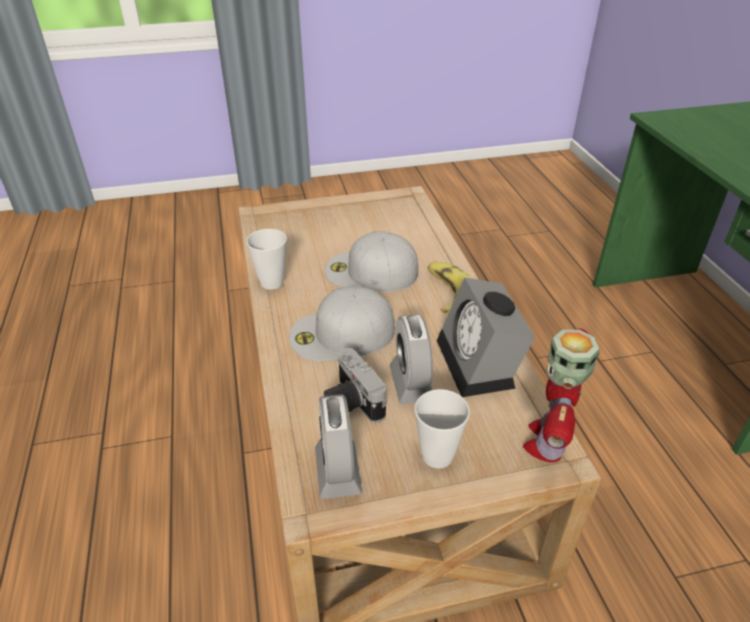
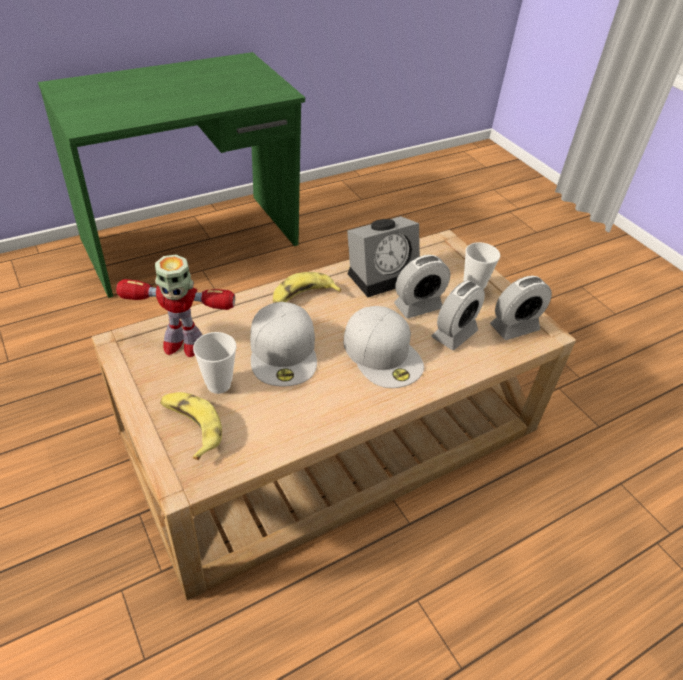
camera: 110 degrees left, 5 degrees up
cup [246,229,287,290] -> cup moved to [193,332,237,394]
camera [324,348,387,423] -> alarm clock [431,280,485,350]
toy robot [523,328,600,463] -> toy robot moved to [116,255,235,357]
none -> banana [160,392,222,460]

